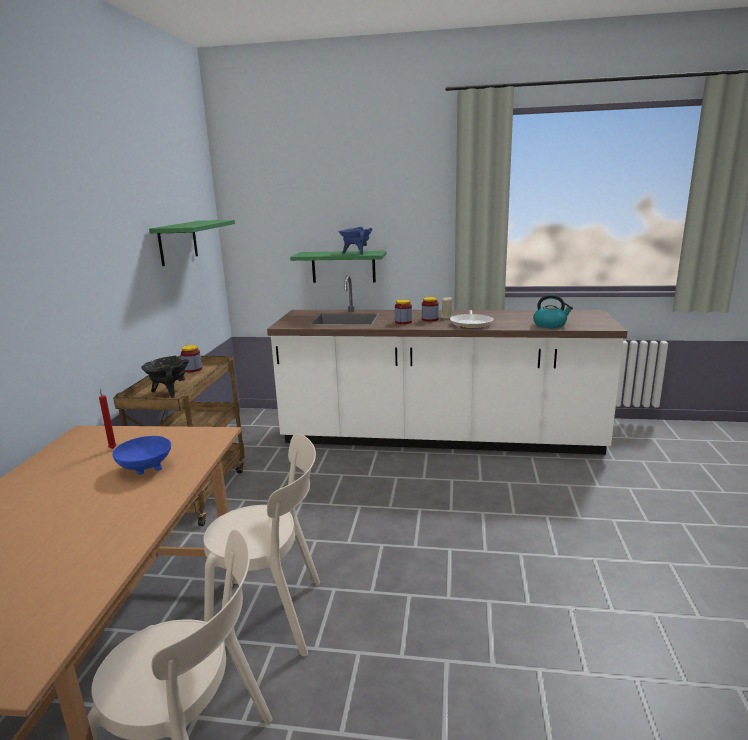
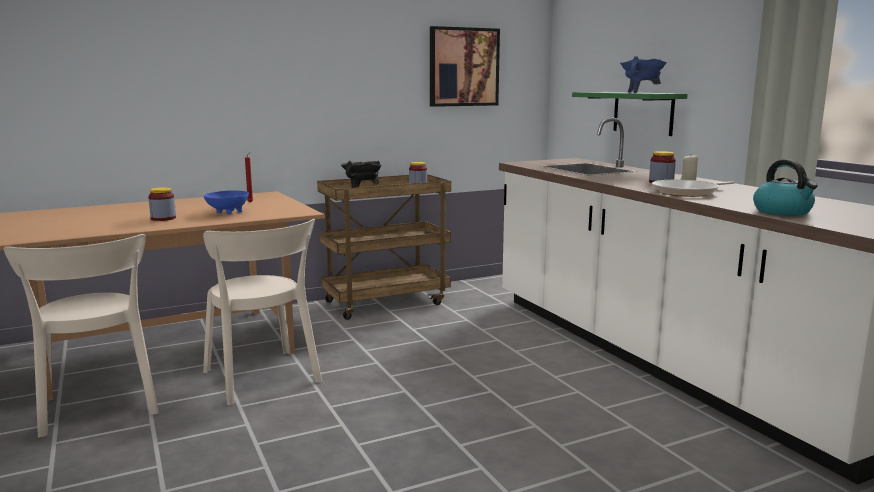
camera: 55 degrees right, 5 degrees down
green shelf [149,220,235,266] -> picture [430,26,500,107]
jar [395,299,412,324] -> jar moved to [148,187,176,221]

